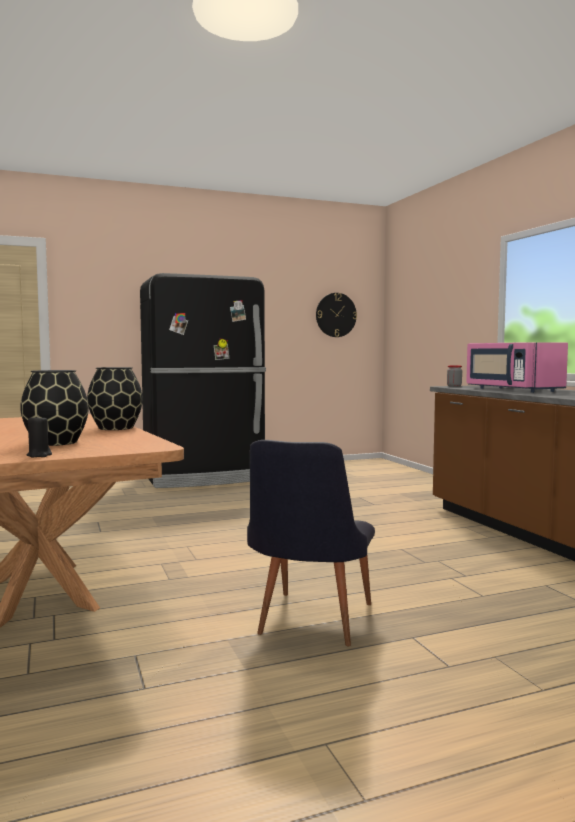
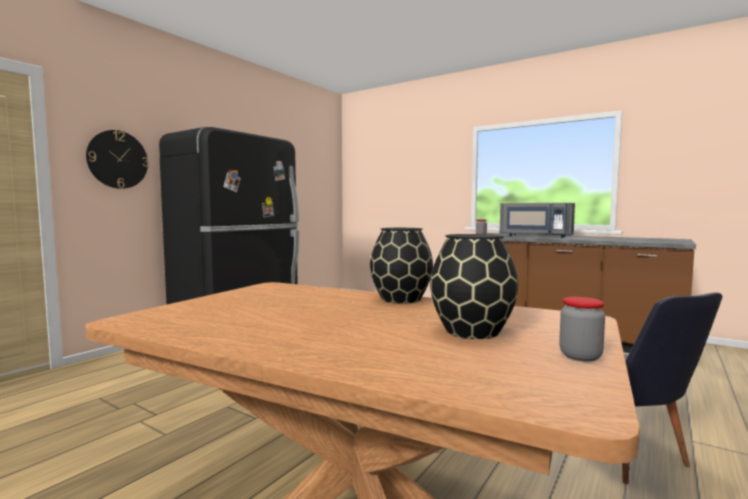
camera: 35 degrees left, 0 degrees up
black candle [27,415,52,457] -> jar [559,297,605,362]
wall clock [316,293,357,337] -> wall clock moved to [86,130,149,189]
pink microwave [466,342,568,393] -> grey microwave [500,203,575,238]

